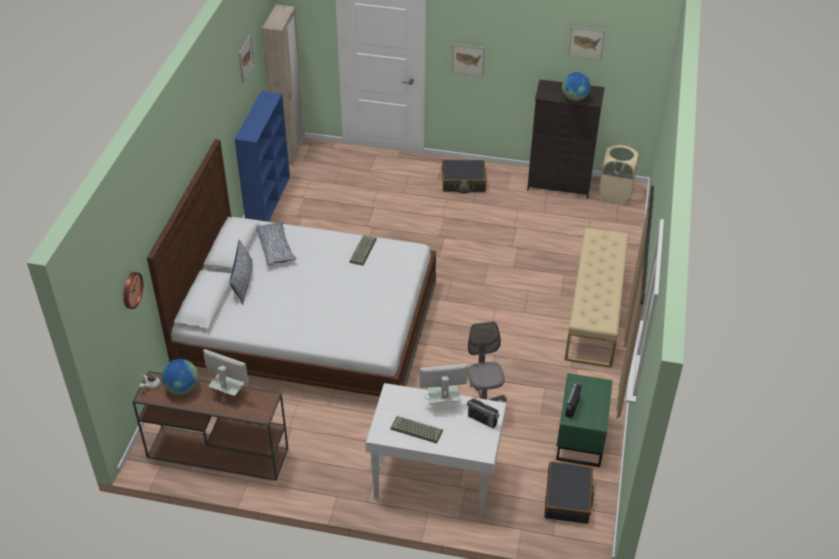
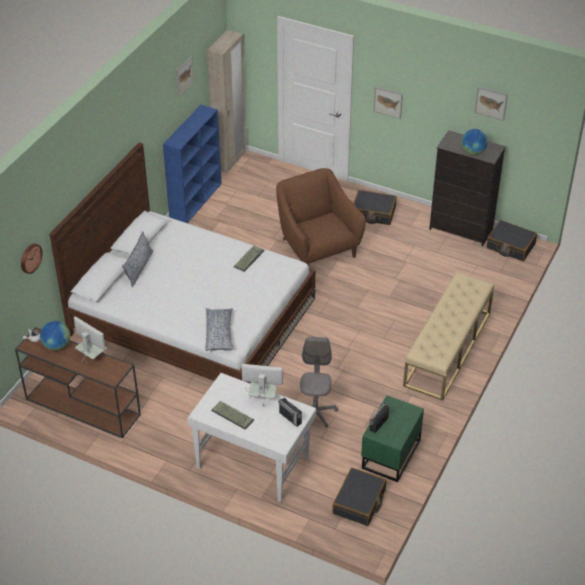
camera: 15 degrees right, 0 degrees up
pillow [256,221,297,266] -> pillow moved to [205,308,234,351]
beige laundry basket [599,144,639,204] -> black suitcase [486,220,537,261]
none -> brown armchair [276,168,366,266]

